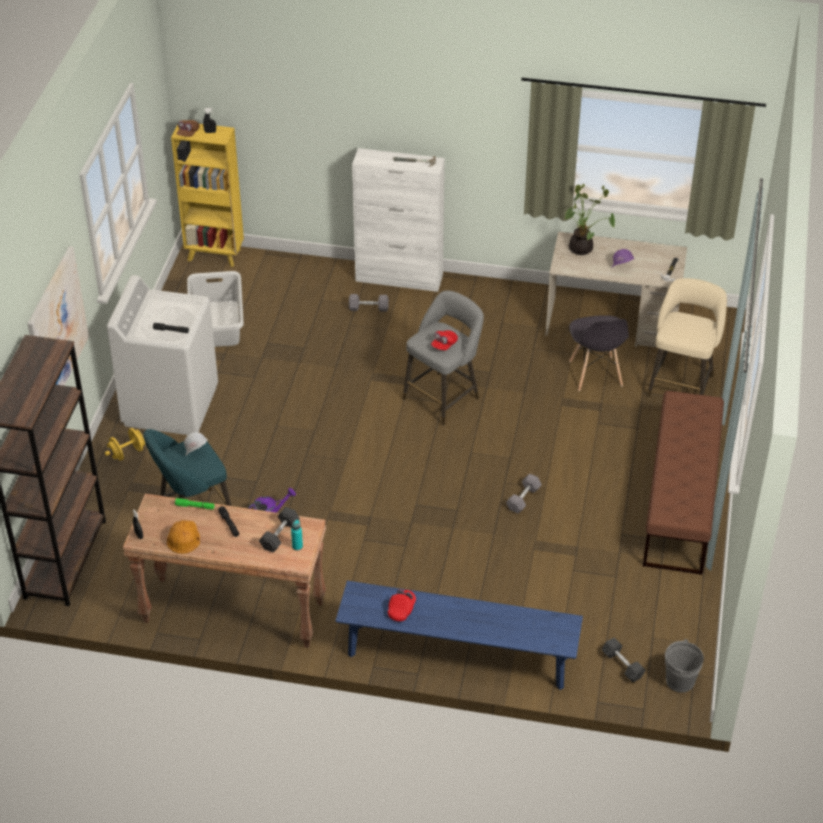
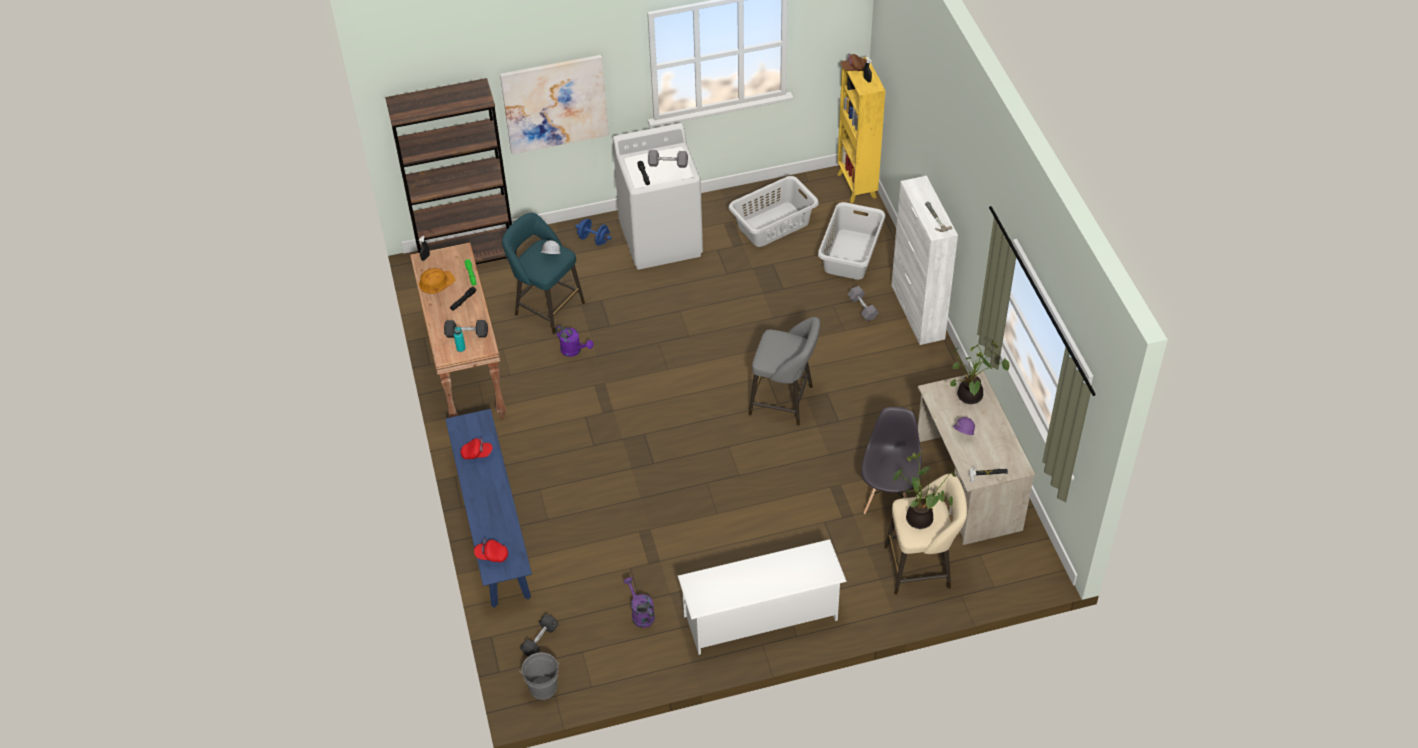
camera: 65 degrees right, 5 degrees up
yellow dumbbell [105,428,145,461] -> blue dumbbell [575,219,612,246]
red cap [431,331,458,350] -> red cap moved to [474,539,508,562]
grey dumbbell [506,474,542,513] -> grey dumbbell moved to [648,150,688,168]
grey chair [569,315,629,391] -> grey chair turned 135 degrees clockwise [861,407,922,514]
brown bench [643,391,724,575] -> white shoe rack [678,539,847,655]
none -> purple watering can [624,577,655,628]
none -> grey laundry basket [818,202,885,280]
none -> potted plant [893,453,956,529]

